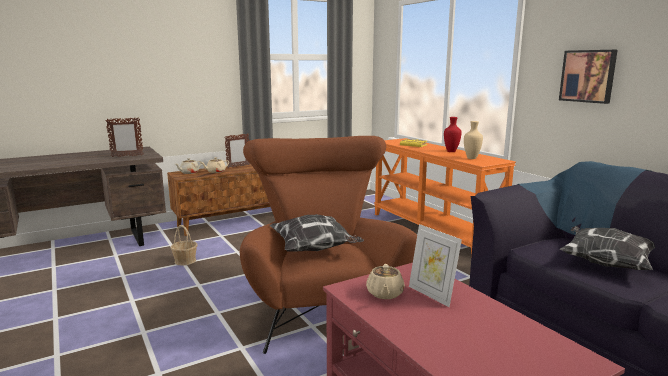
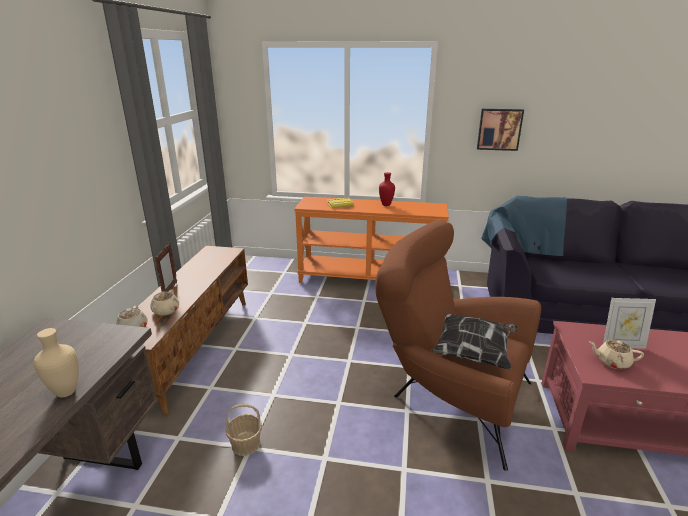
camera: 50 degrees left, 10 degrees up
picture frame [106,117,143,157] -> none
beige teapot [366,264,405,299] -> beige teapot turned 150 degrees clockwise [589,340,644,369]
beige vase [464,121,483,159] -> beige vase moved to [34,328,79,397]
pillow [560,226,656,270] -> none

